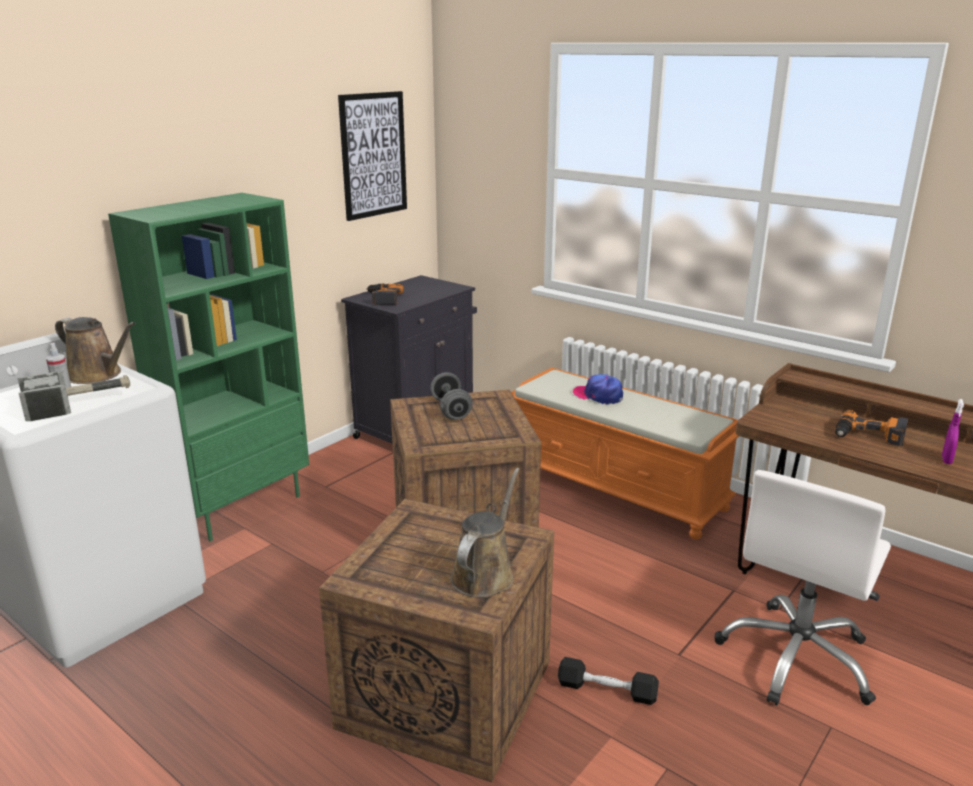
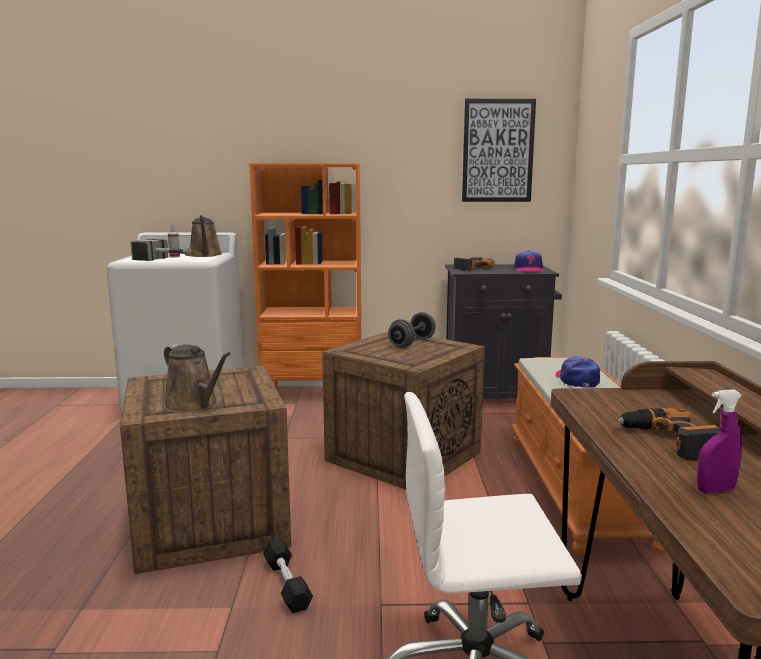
camera: 50 degrees right, 10 degrees down
green bookcase [108,193,309,541] -> orange bookcase [249,163,361,390]
brown watering can [450,468,520,598] -> brown watering can turned 60 degrees clockwise [164,344,231,413]
none -> cap [514,251,544,272]

